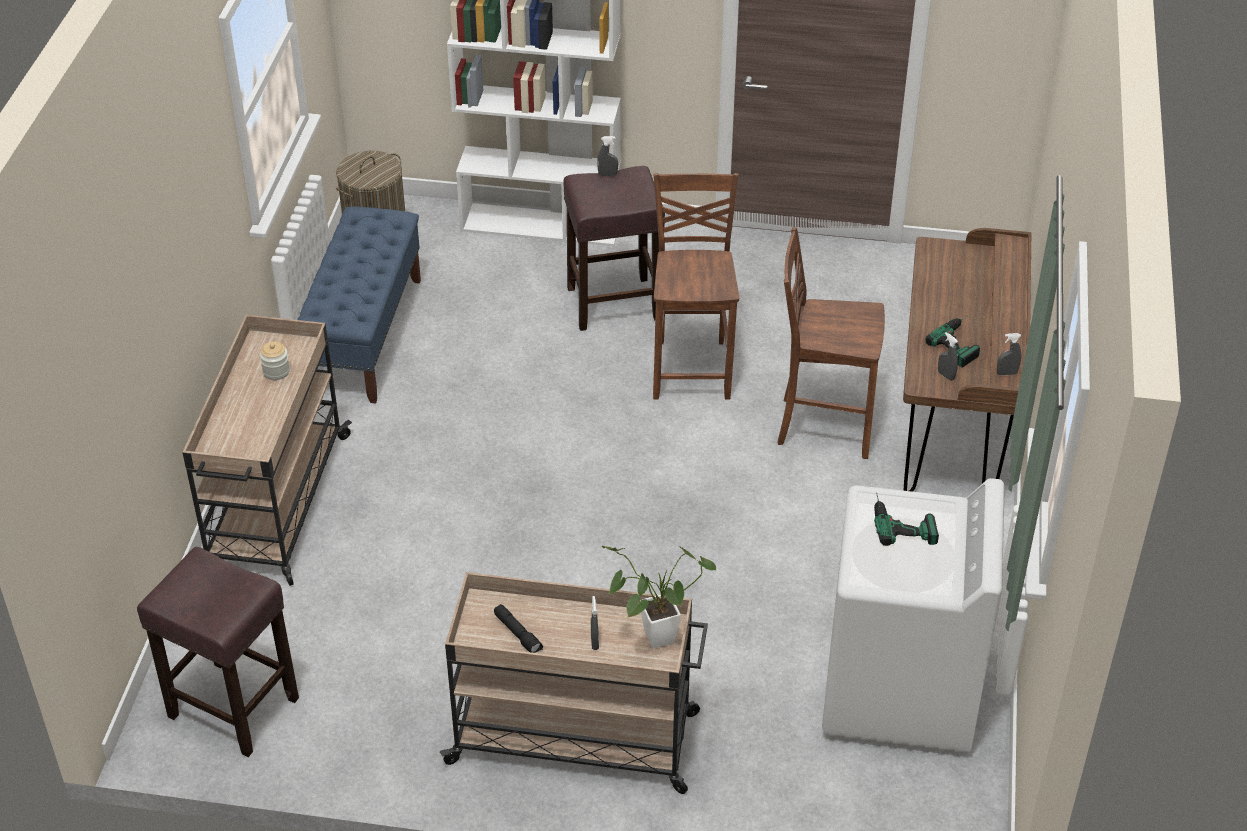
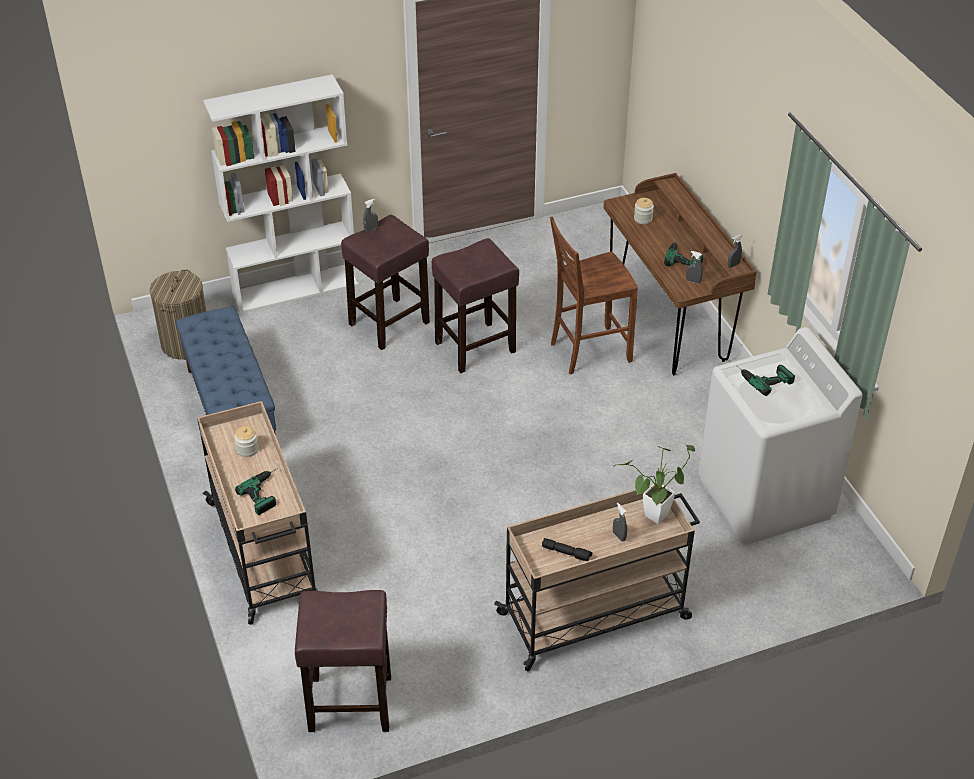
camera: 30 degrees left, 0 degrees up
brown chair [653,173,739,400] -> brown stool [432,238,519,373]
none -> power drill [235,468,278,515]
none -> jar [634,198,654,224]

